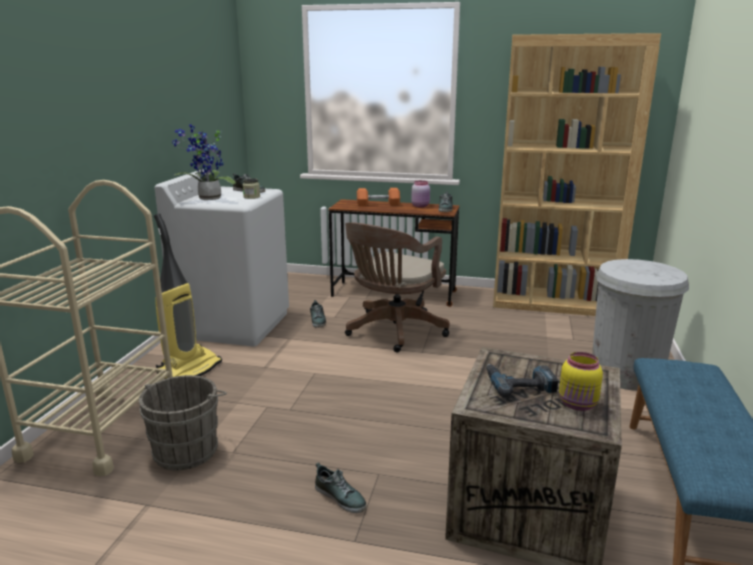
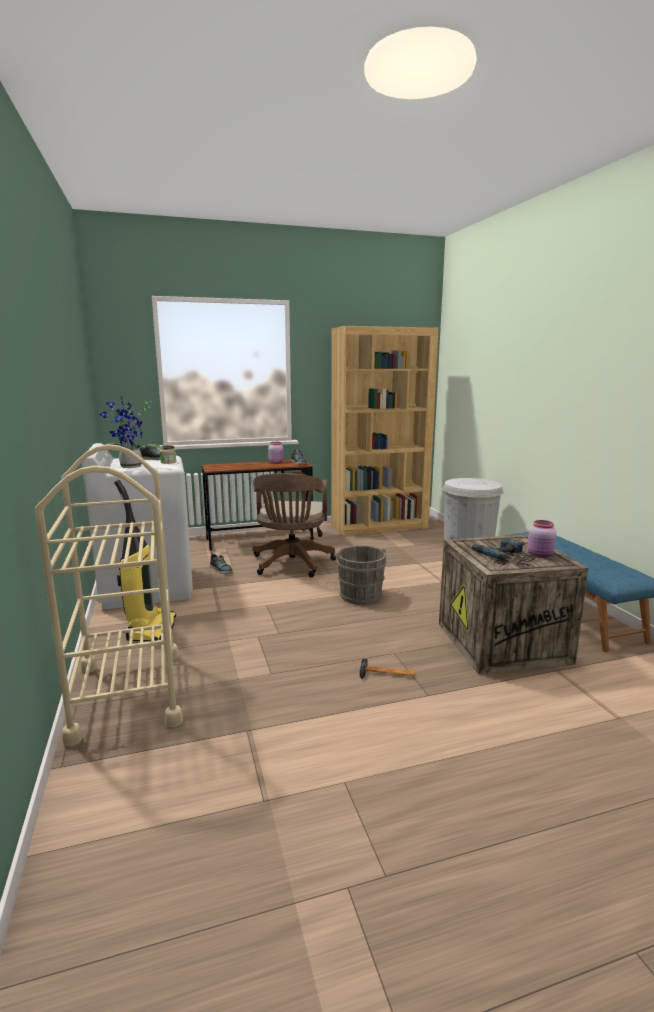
camera: 30 degrees left, 5 degrees down
grey bucket [139,375,227,470] -> grey bucket moved to [333,546,387,605]
shoe [315,462,367,513] -> hammer [360,659,415,679]
orange dumbbell [357,188,400,206] -> none
yellow jar [559,352,603,411] -> pink jar [527,520,557,558]

